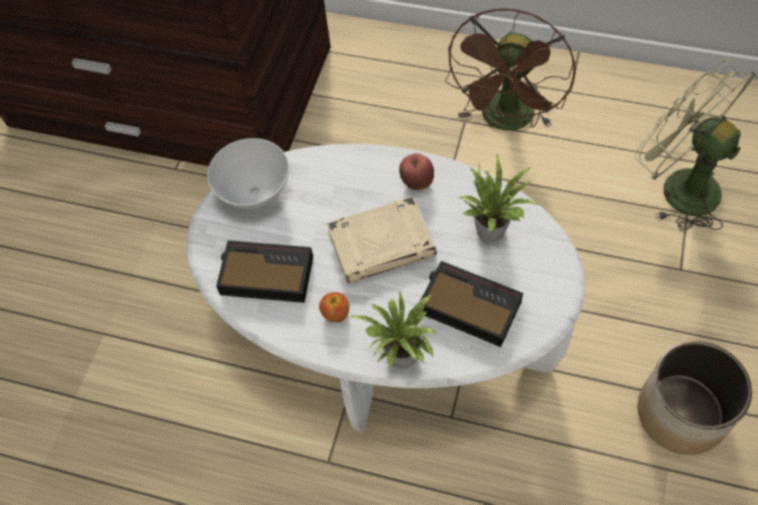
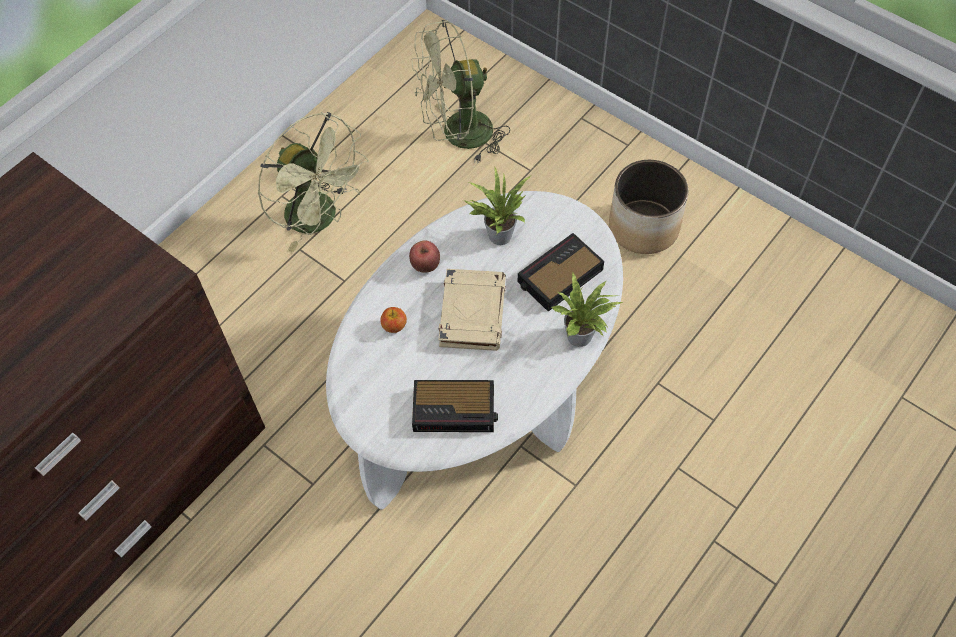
camera: 70 degrees left, 0 degrees up
white bowl [207,138,289,209] -> none
alarm clock [216,240,313,303] -> alarm clock turned 120 degrees counterclockwise [412,380,498,432]
apple [319,292,349,322] -> apple moved to [380,307,407,333]
brown fan [445,8,576,130] -> green fan [257,112,369,252]

